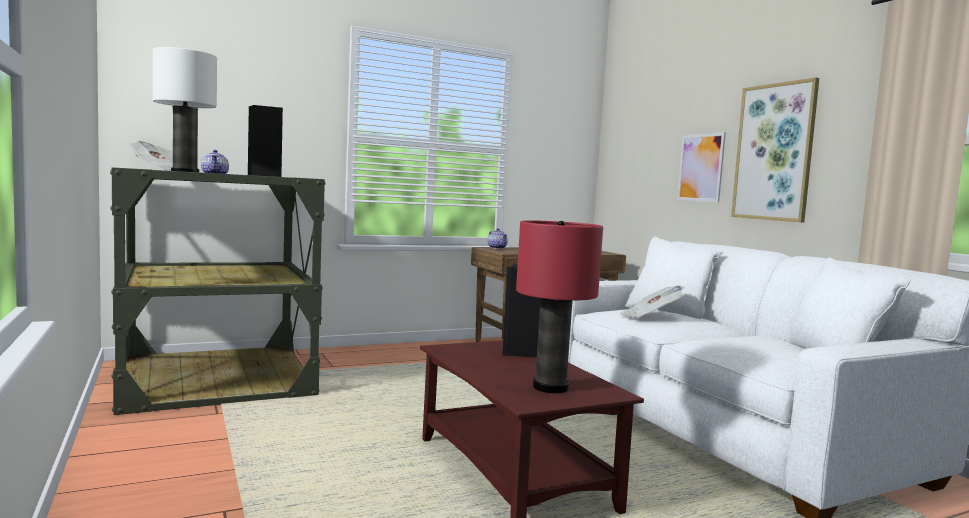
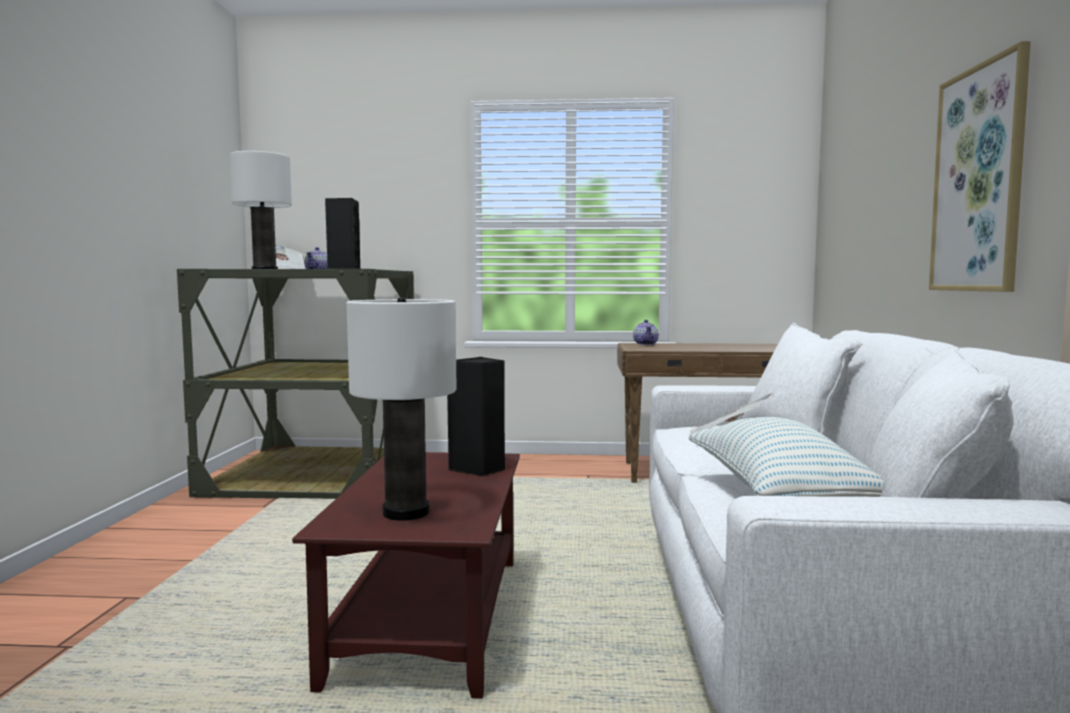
camera: 30 degrees right, 0 degrees up
red table lamp [516,220,603,393] -> white table lamp [347,297,457,521]
picture [677,132,726,202] -> none
none -> pillow [688,417,884,497]

